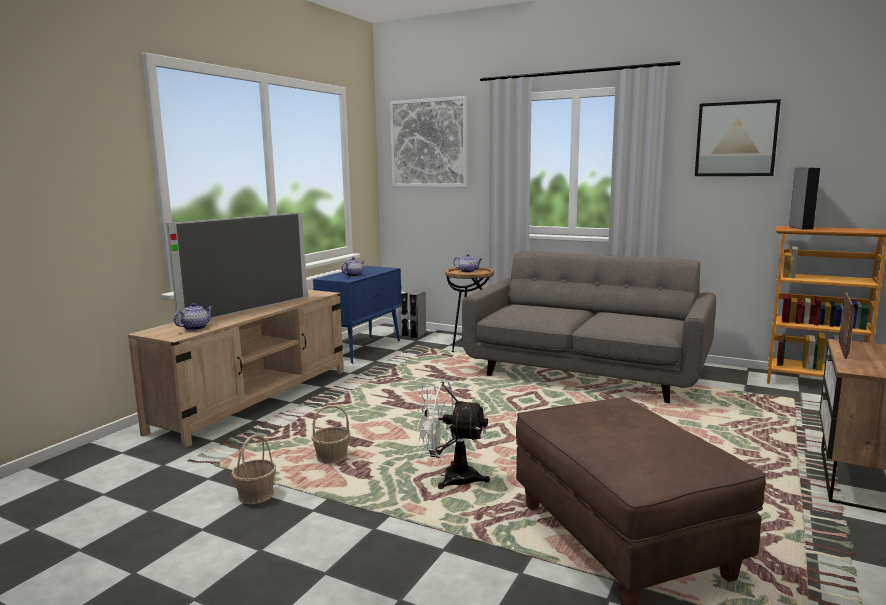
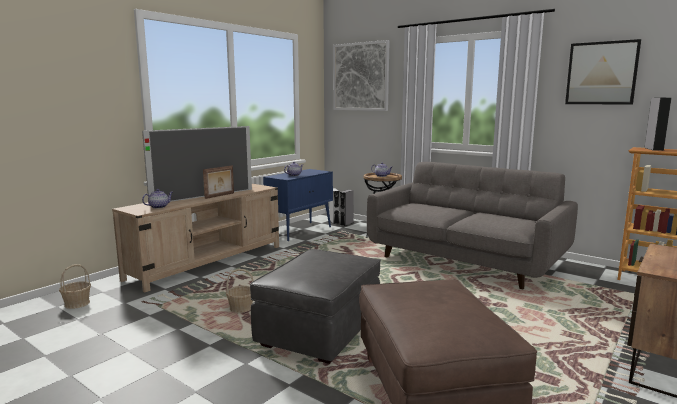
camera: 10 degrees right, 0 degrees up
basket [231,434,276,504] -> basket moved to [59,264,91,309]
white fan [414,379,490,489] -> grey ottoman [250,249,381,364]
picture frame [839,292,855,359] -> picture frame moved to [203,165,234,199]

